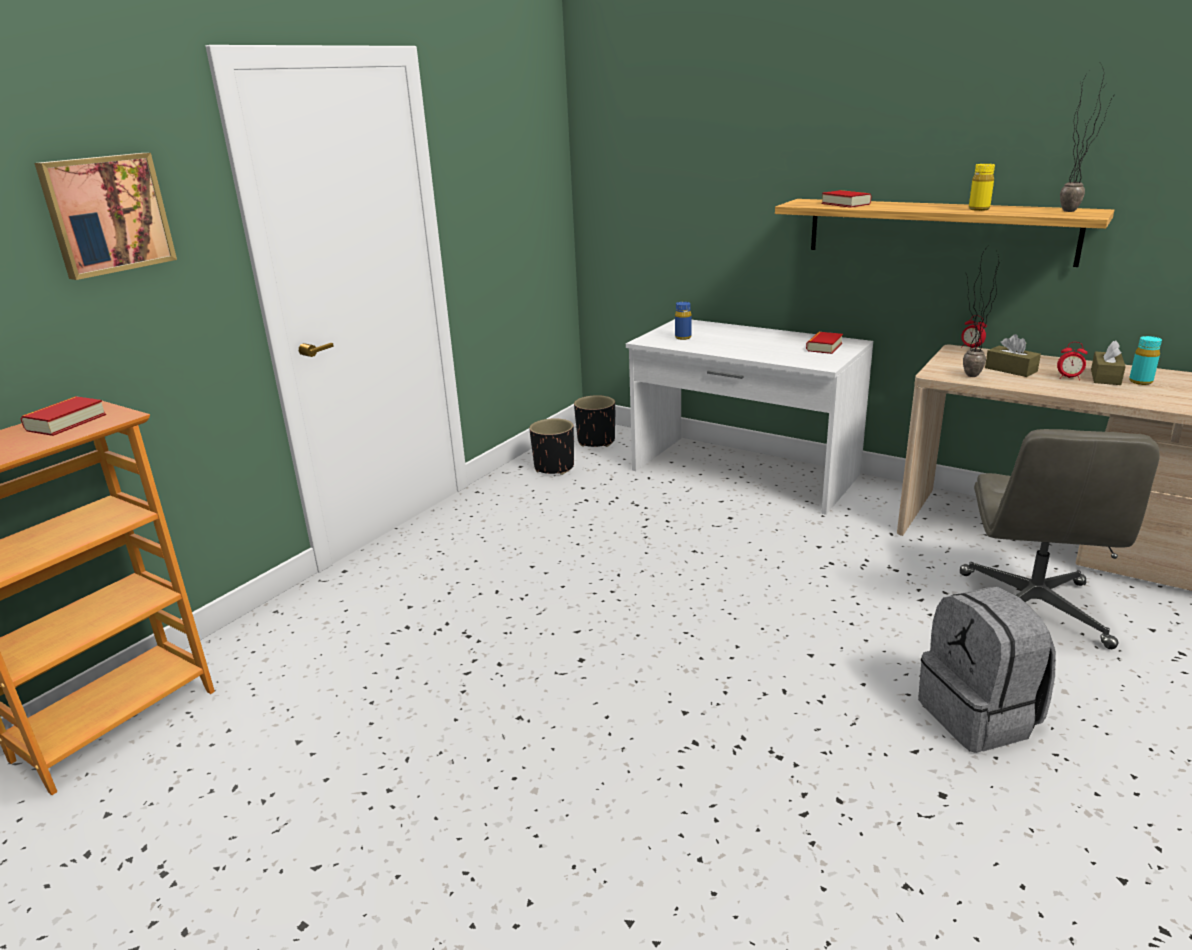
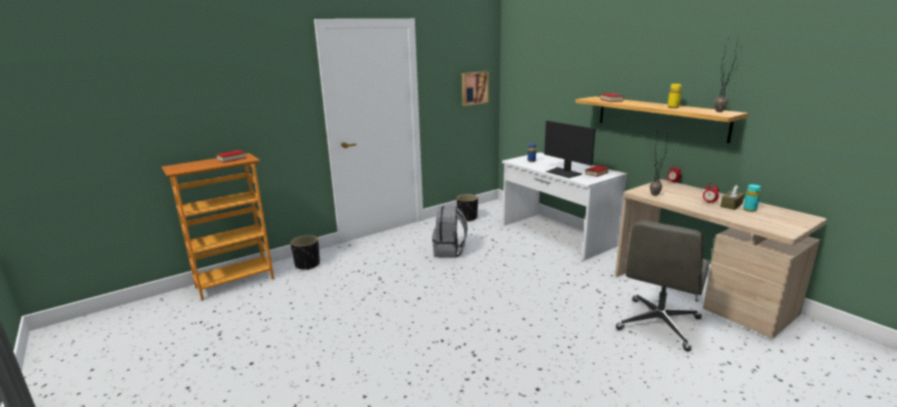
camera: 20 degrees right, 5 degrees down
picture [34,153,177,280] -> picture moved to [462,71,489,106]
black planter [574,395,615,447] -> black planter moved to [290,235,320,270]
grey backpack [918,586,1056,753] -> grey backpack moved to [432,206,468,258]
brown tissue box [985,334,1041,377] -> none
none -> monitor [544,121,596,178]

